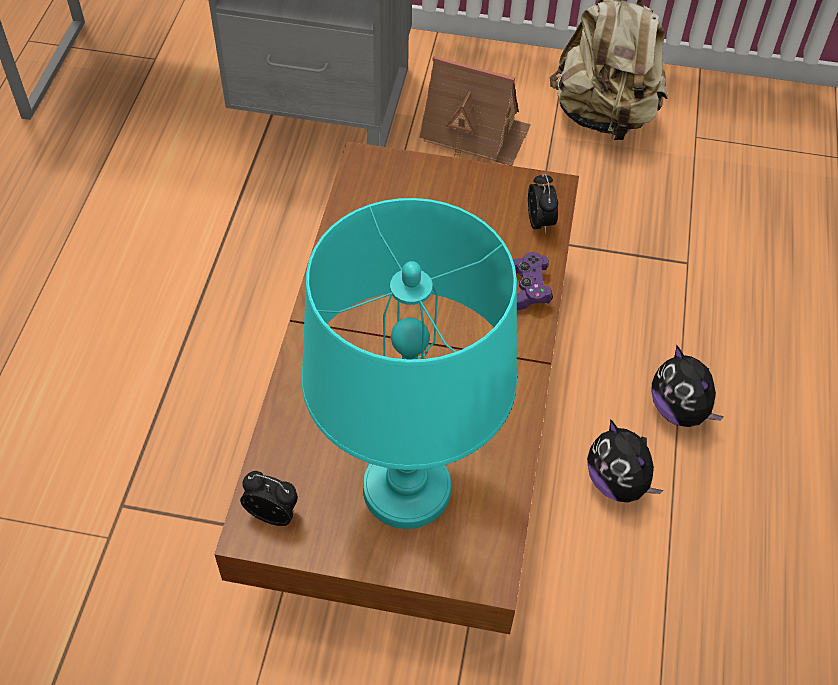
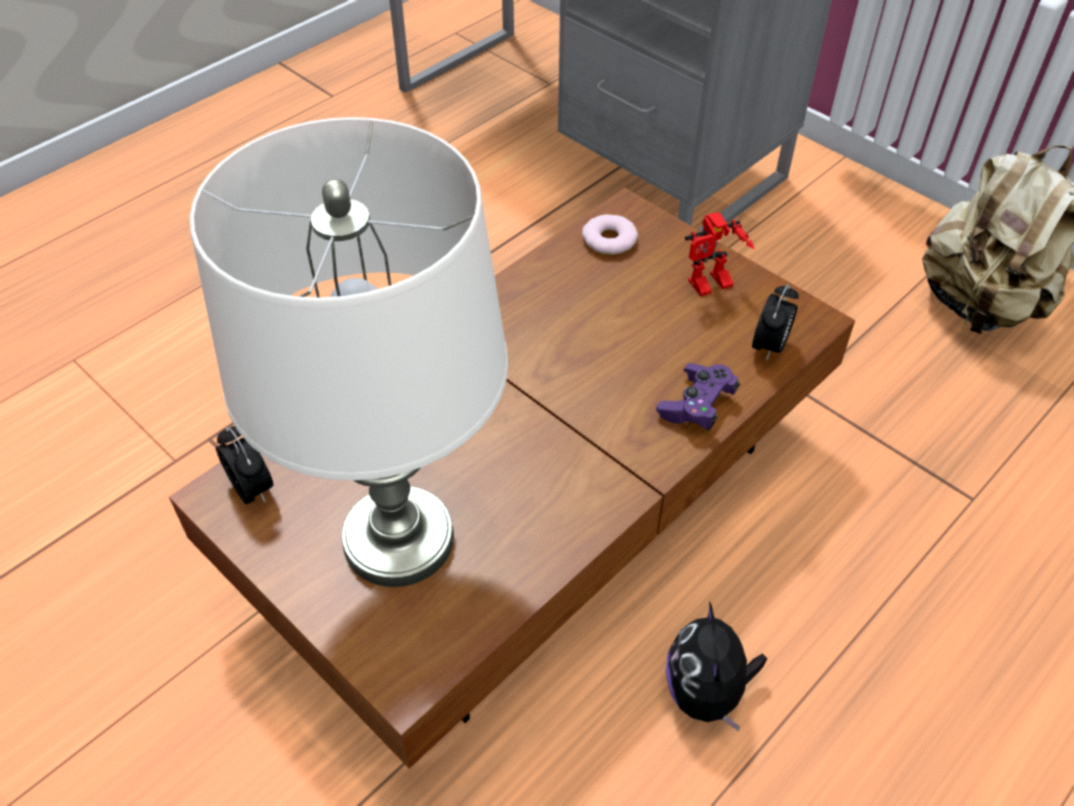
camera: 35 degrees right, 5 degrees down
turquoise table lamp [302,198,517,529] -> white table lamp [190,117,508,587]
toy house [419,56,531,166] -> none
plush toy [652,345,724,427] -> none
none -> donut [582,214,638,255]
none -> toy robot [685,212,754,296]

